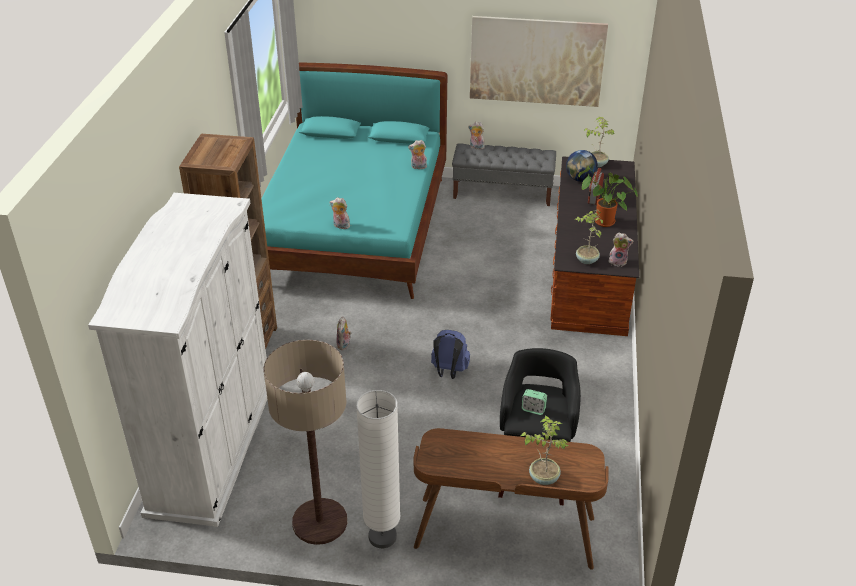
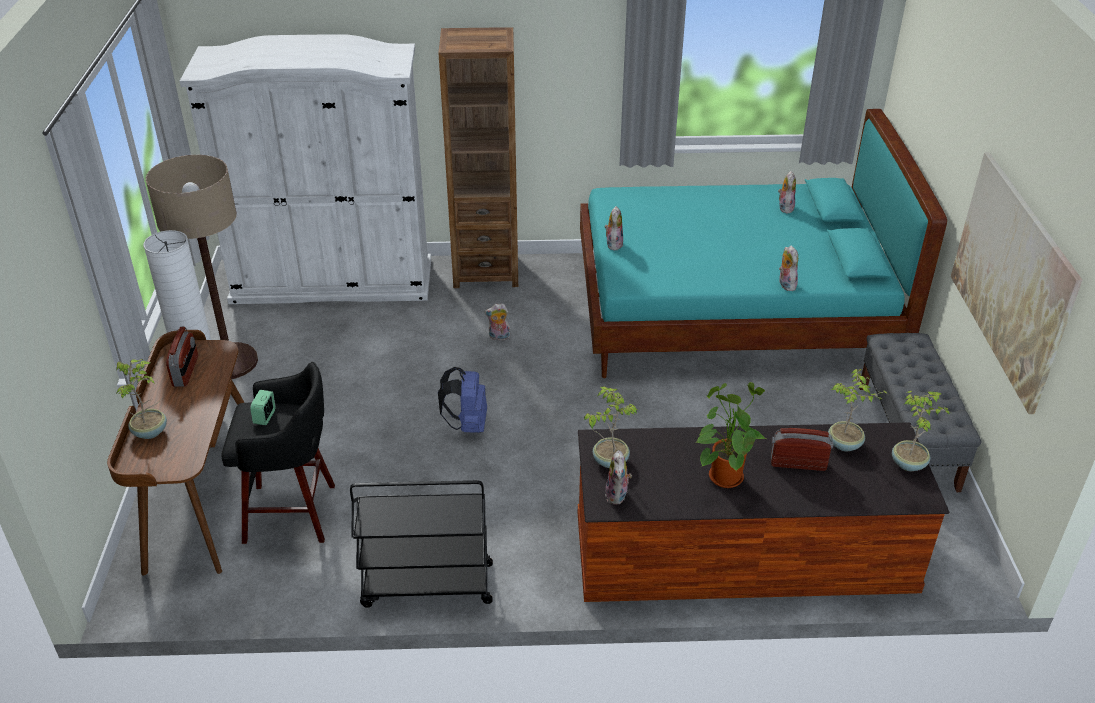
camera: 80 degrees right, 0 degrees up
plush toy [468,122,485,150] -> plush toy moved to [778,171,796,213]
globe [566,150,598,182] -> potted plant [828,369,889,451]
none -> radio [166,327,198,387]
none -> black cart [350,480,493,608]

